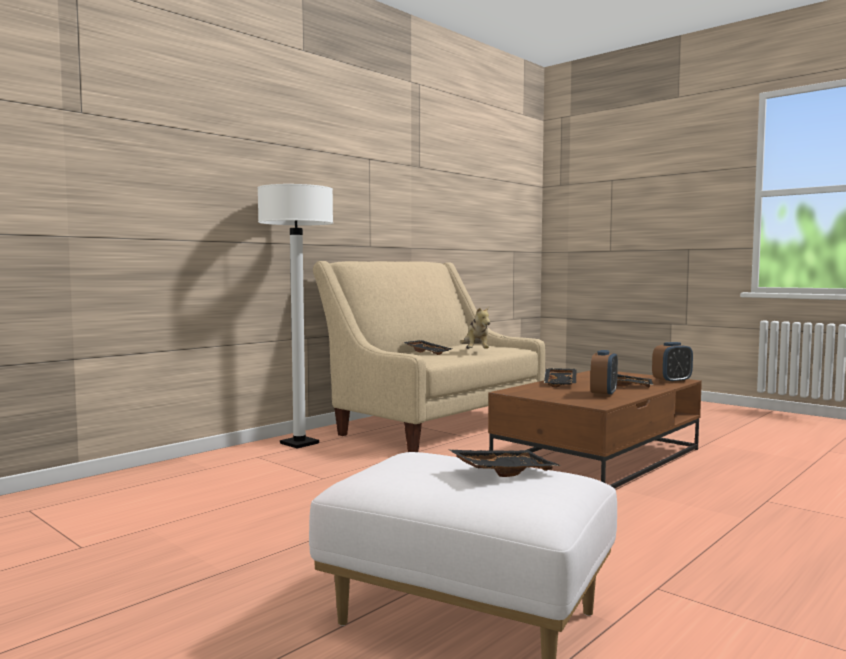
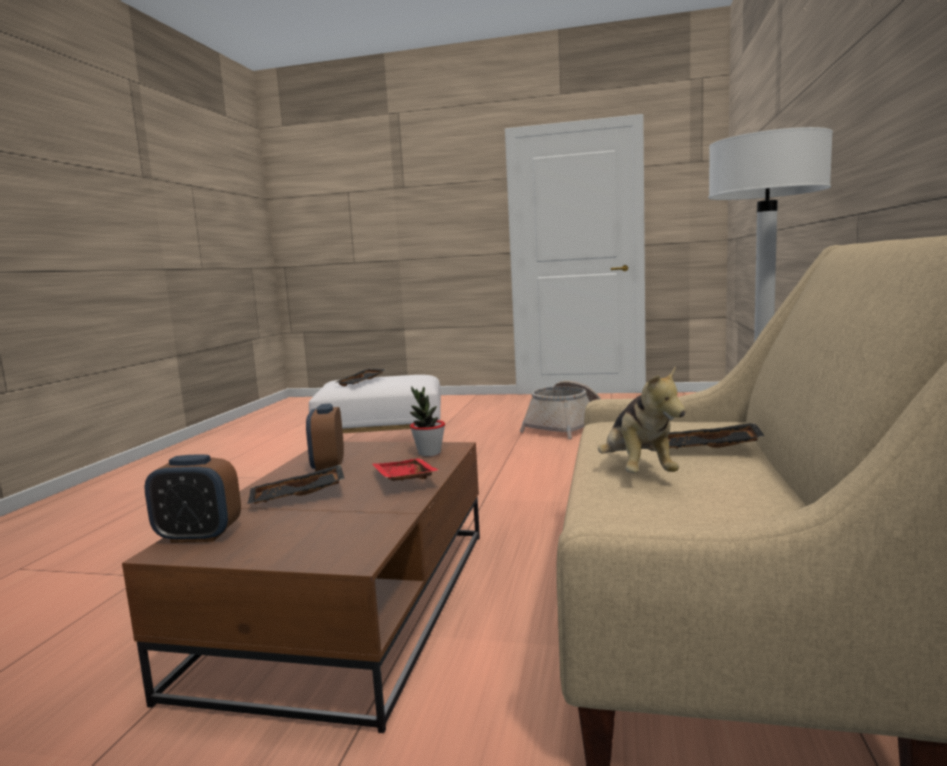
camera: 150 degrees right, 5 degrees up
plush toy [460,306,490,349] -> plush toy turned 150 degrees counterclockwise [598,366,686,473]
black tray [544,368,576,387] -> red tray [373,458,440,481]
alarm clock [652,342,693,383] -> alarm clock turned 120 degrees counterclockwise [144,455,241,543]
none -> potted plant [410,386,445,457]
none -> basket [520,381,601,439]

